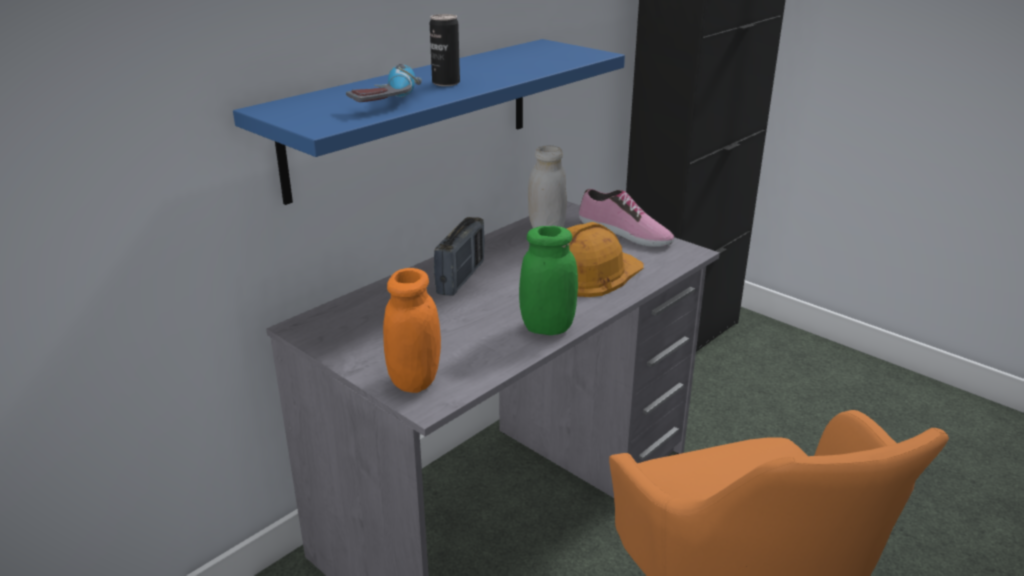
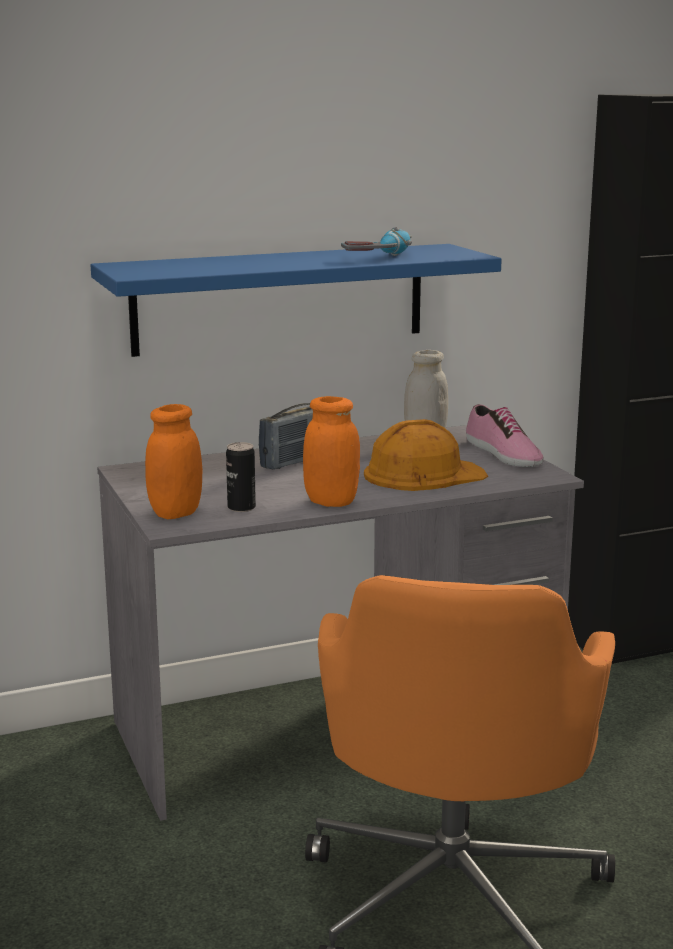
camera: 25 degrees right, 10 degrees down
power drill [346,64,422,102] -> power drill moved to [341,228,412,256]
can [430,14,460,86] -> can moved to [226,442,256,512]
green jar [519,226,578,335] -> orange jar [303,396,360,507]

